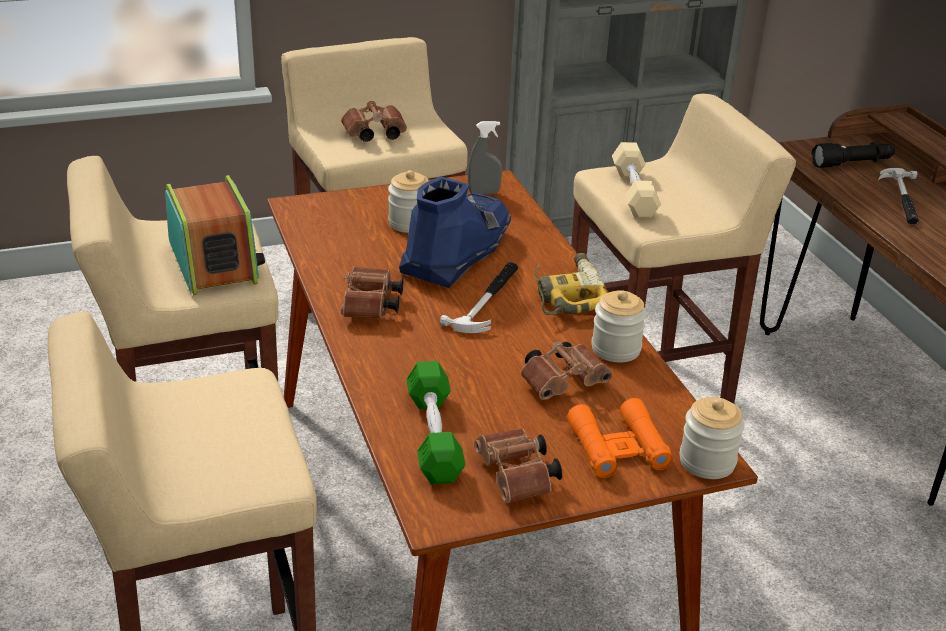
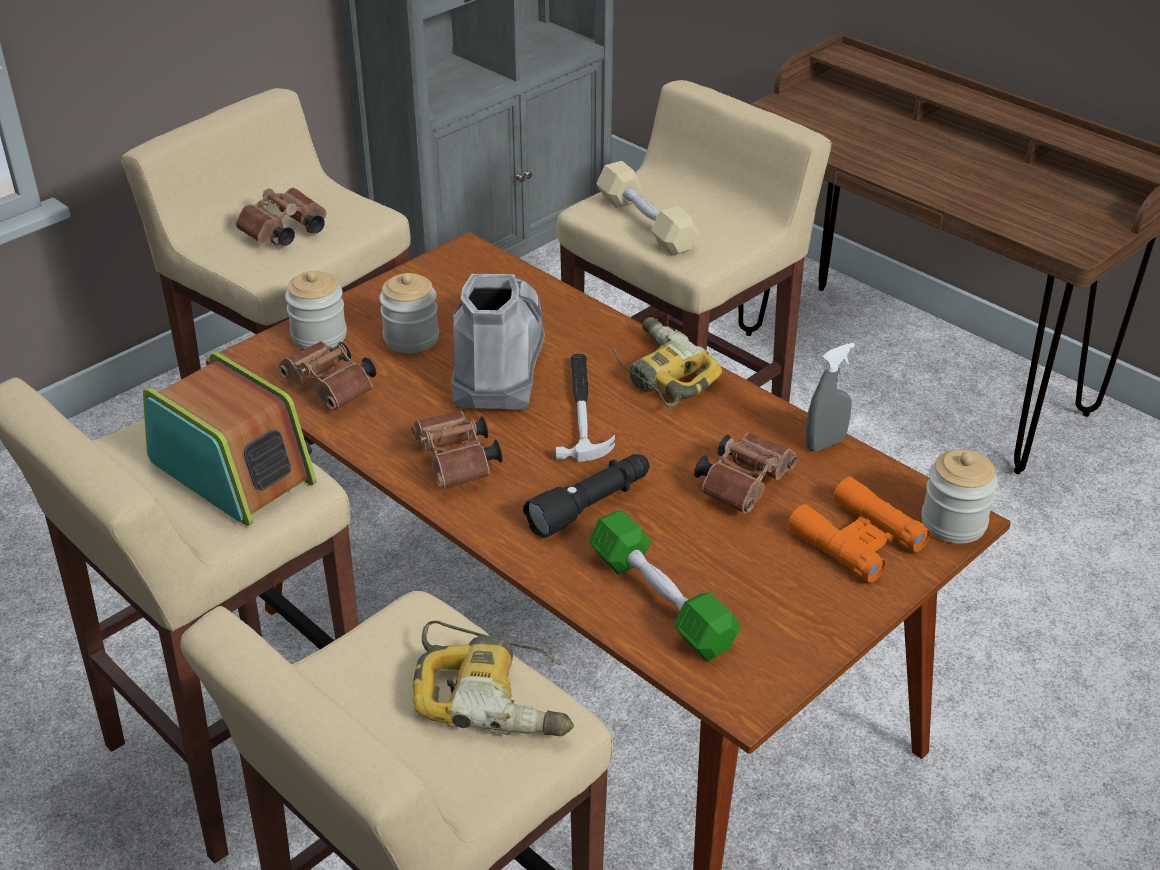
camera: 25 degrees left, 5 degrees up
blue boot [399,176,511,288] -> grey boot [451,274,545,409]
grey spray bottle [468,121,502,194] -> grey spray bottle moved to [805,343,855,451]
brown binoculars [474,428,562,503] -> brown binoculars moved to [278,341,376,411]
jar [591,290,646,363] -> jar moved to [285,271,347,349]
black flashlight [812,142,895,168] -> black flashlight moved to [523,454,650,538]
hammer [878,168,919,225] -> none
none -> power drill [413,621,574,736]

